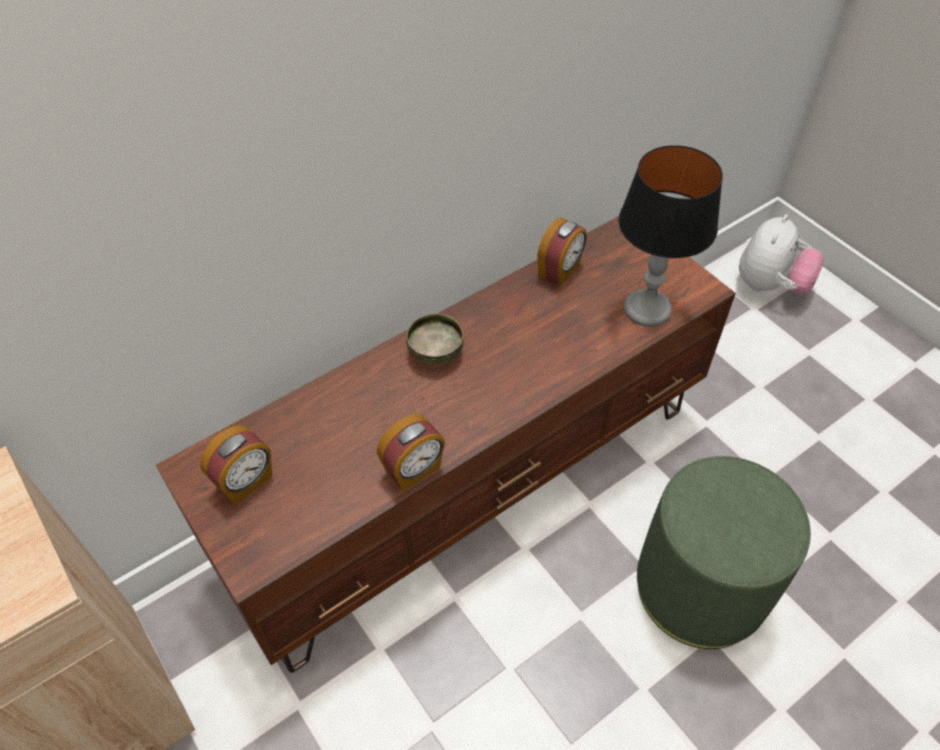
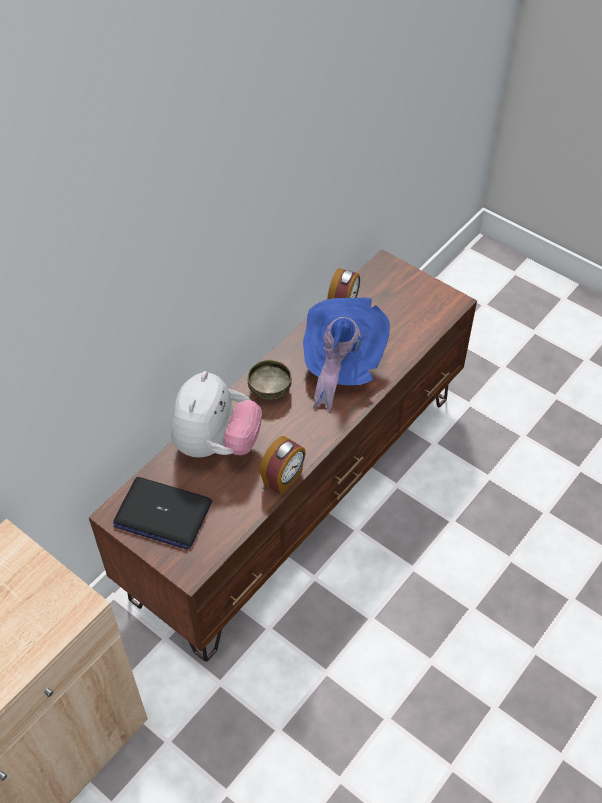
camera: 15 degrees left, 0 degrees up
alarm clock [200,425,272,505] -> laptop [113,477,212,550]
table lamp [618,145,723,327] -> none
green ottoman [637,456,811,649] -> none
plush toy [739,214,823,295] -> plush toy moved to [171,371,262,458]
none -> blue hat [303,298,390,412]

